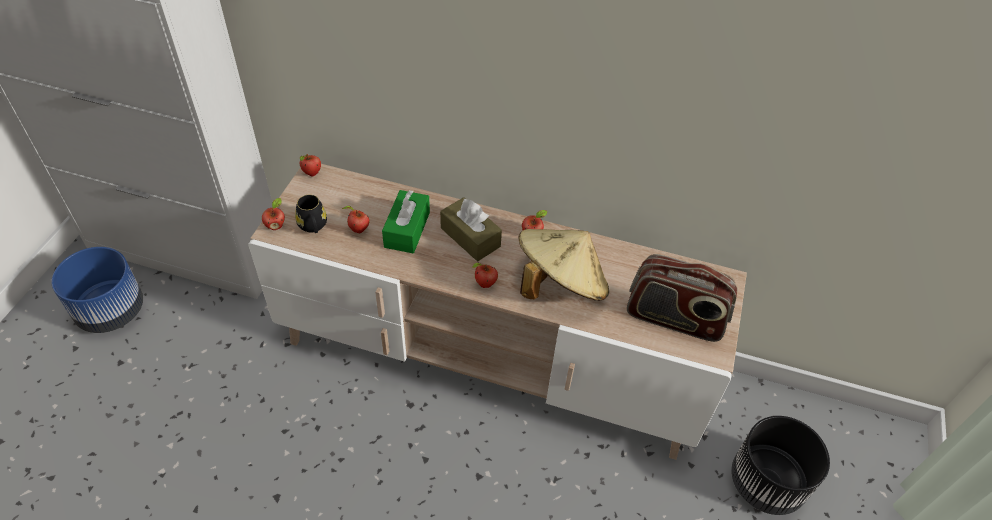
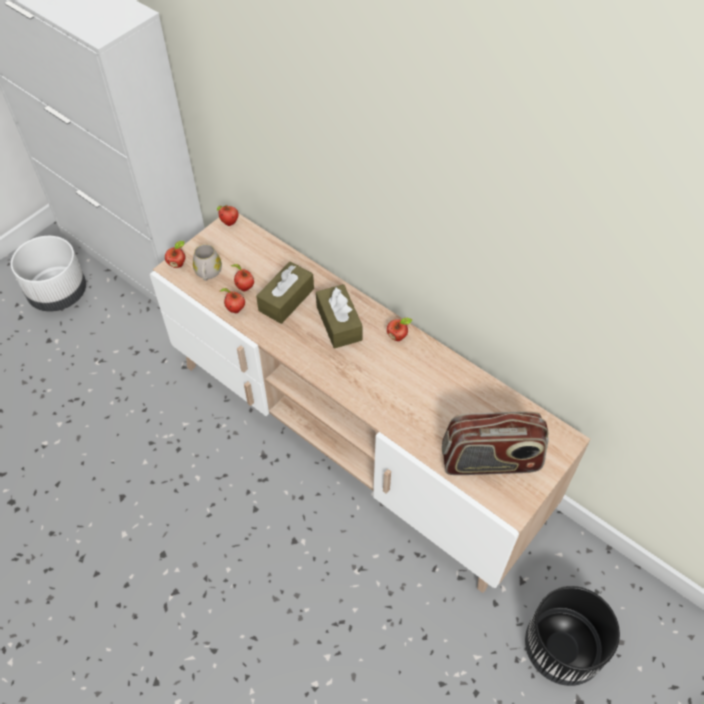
camera: 25 degrees right, 5 degrees up
blue planter [52,247,143,333] -> white planter [11,236,86,312]
black mug [295,195,327,233] -> white mug [193,244,222,281]
green tissue box [382,190,430,253] -> brown tissue box [256,261,314,324]
apple [472,263,498,288] -> apple moved to [220,288,245,313]
beige hat [518,229,609,301] -> none
radio [627,254,737,342] -> radio turned 45 degrees counterclockwise [442,412,549,475]

